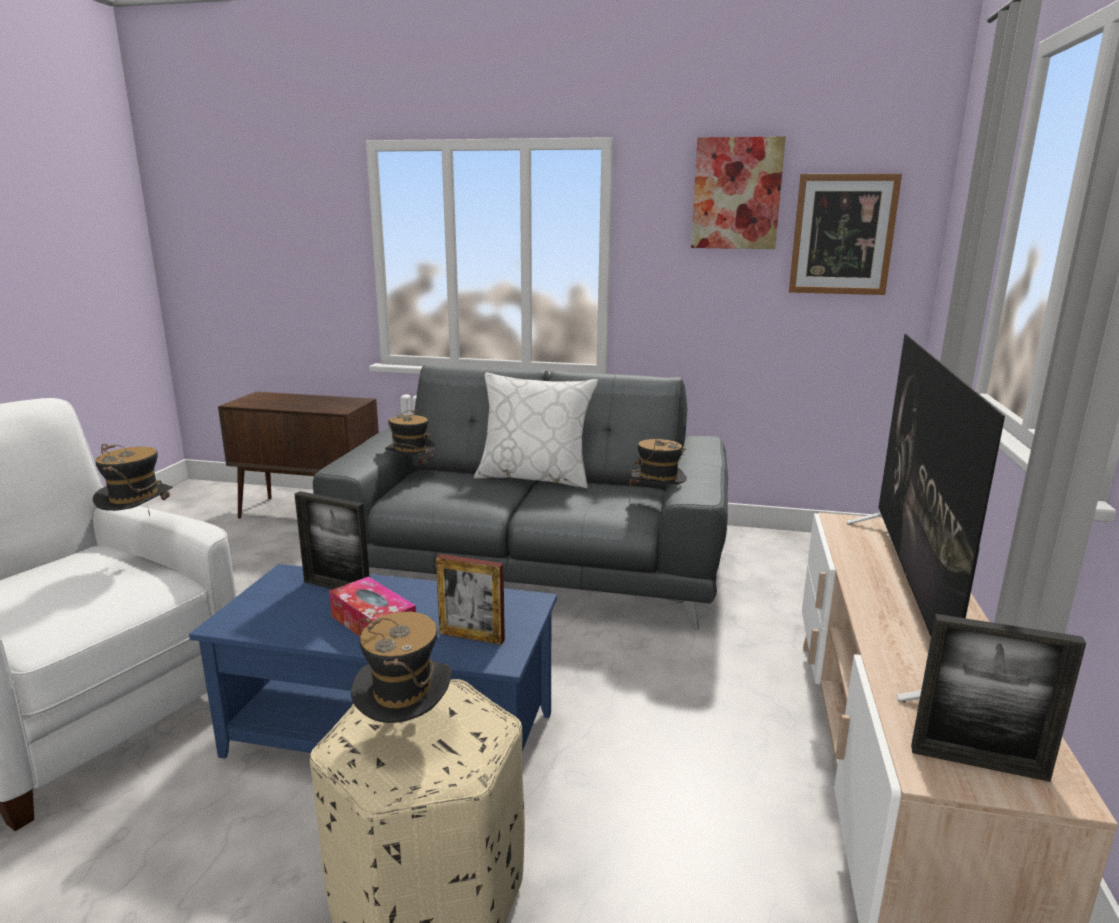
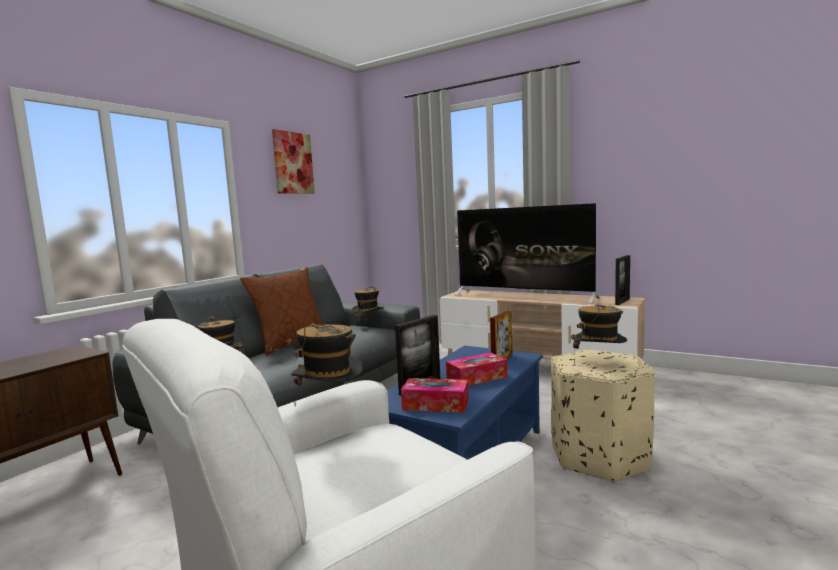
camera: 70 degrees left, 10 degrees down
white pillow [474,372,598,489] -> brown pillow [240,267,325,355]
picture [789,174,902,295] -> none
none -> tissue box [401,378,468,413]

